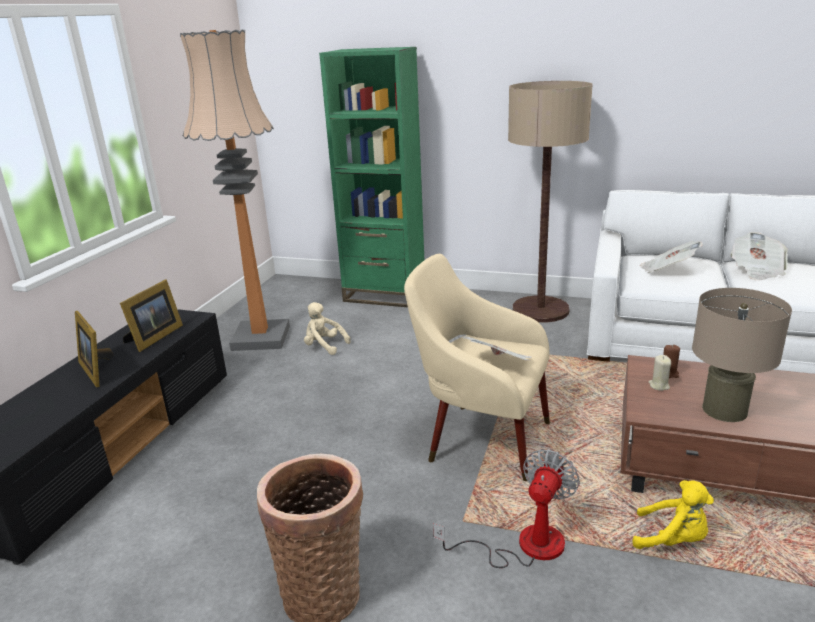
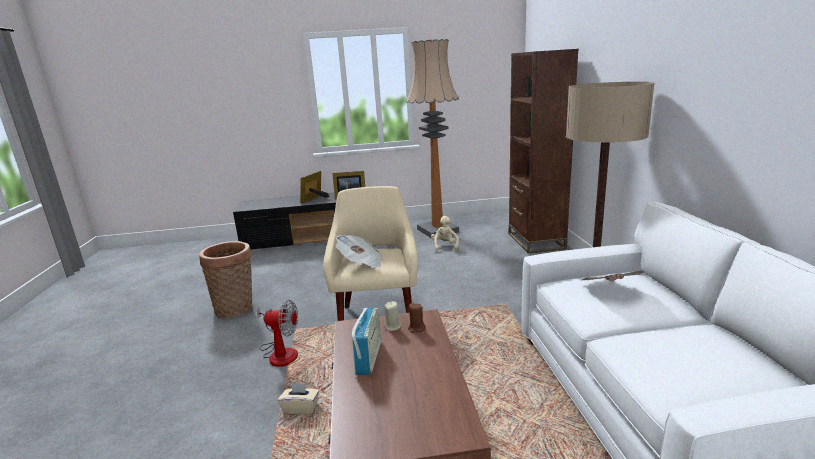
camera: 65 degrees right, 5 degrees down
green bookcase [319,47,424,307] -> brown bookcase [509,49,579,254]
yellow plush toy [633,480,714,549] -> beige tissue box [278,382,319,414]
beige table lamp [692,288,792,422] -> radio [352,307,381,375]
newspaper [731,232,788,280] -> none

